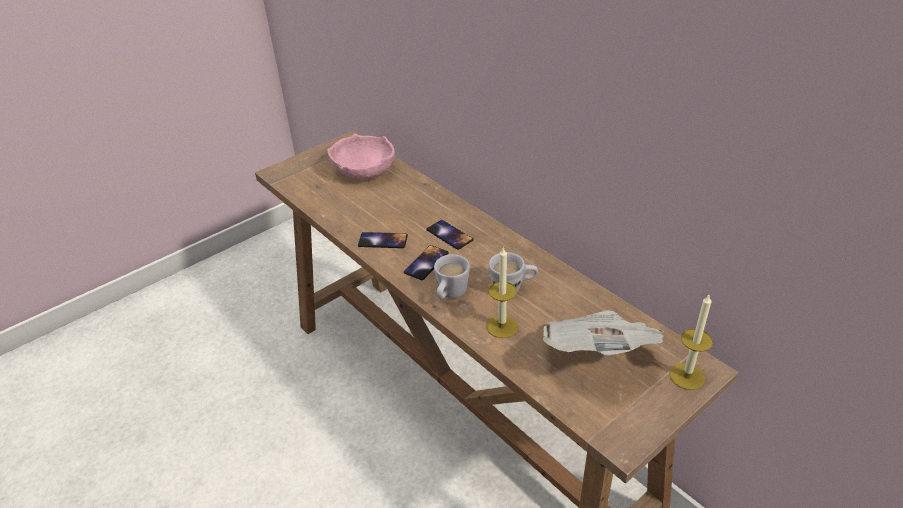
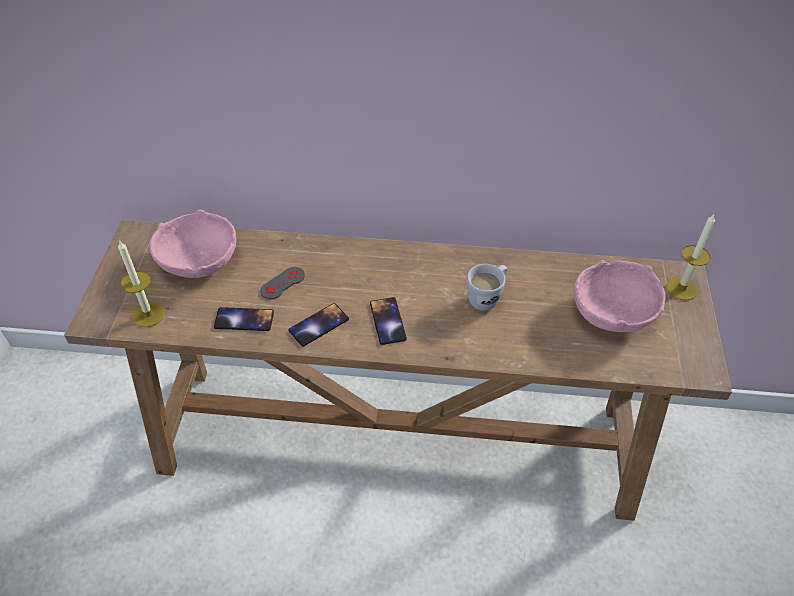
camera: 45 degrees left, 10 degrees up
phone [427,220,474,250] -> phone moved to [214,307,274,331]
white mug [434,254,470,299] -> none
candle [487,247,518,338] -> candle moved to [118,240,165,327]
newspaper [543,311,664,355] -> pink bowl [574,260,665,332]
none -> grey game controller [260,267,305,299]

